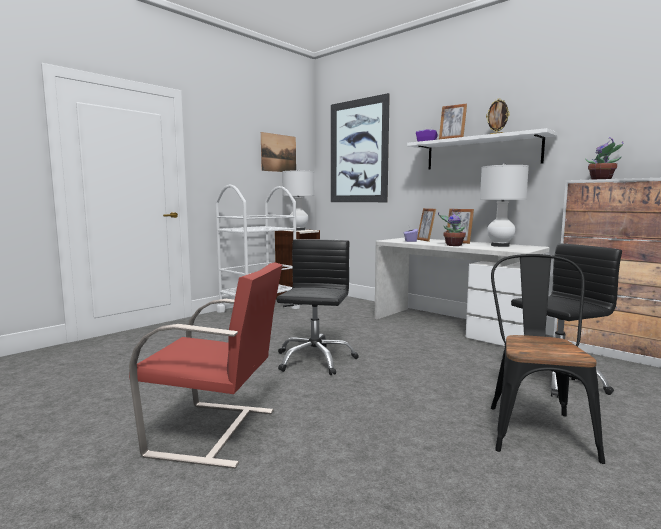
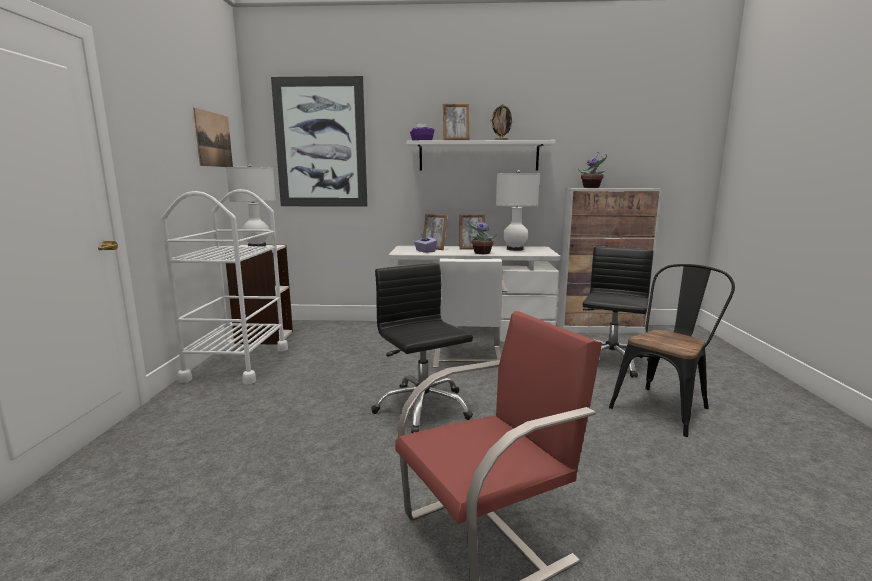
camera: 40 degrees left, 5 degrees up
black chair [491,254,605,464] -> black chair turned 75 degrees clockwise [609,264,735,437]
none -> white chair [433,258,508,368]

